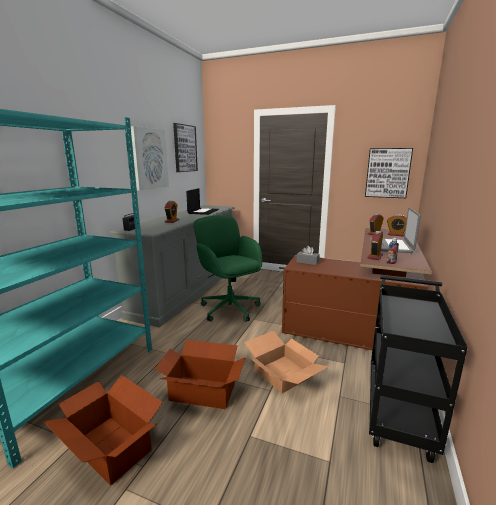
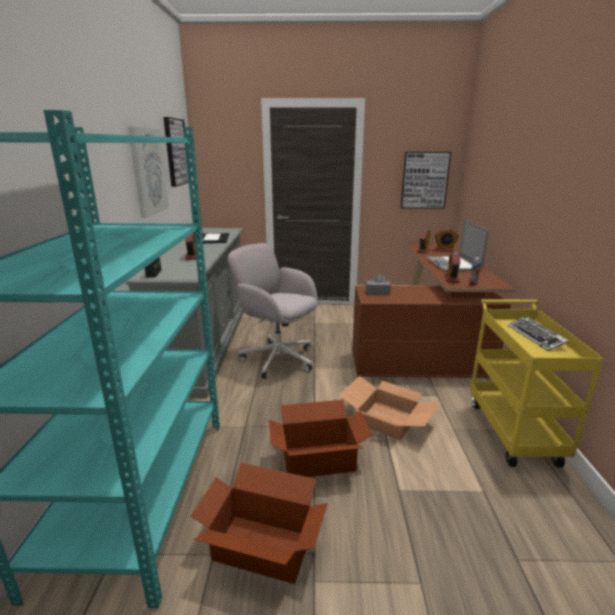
camera: 20 degrees left, 5 degrees up
green office chair [194,215,262,322] -> grey office chair [228,243,318,379]
black cart [369,275,467,463] -> yellow cart [470,299,603,468]
none -> keyboard [508,316,569,351]

